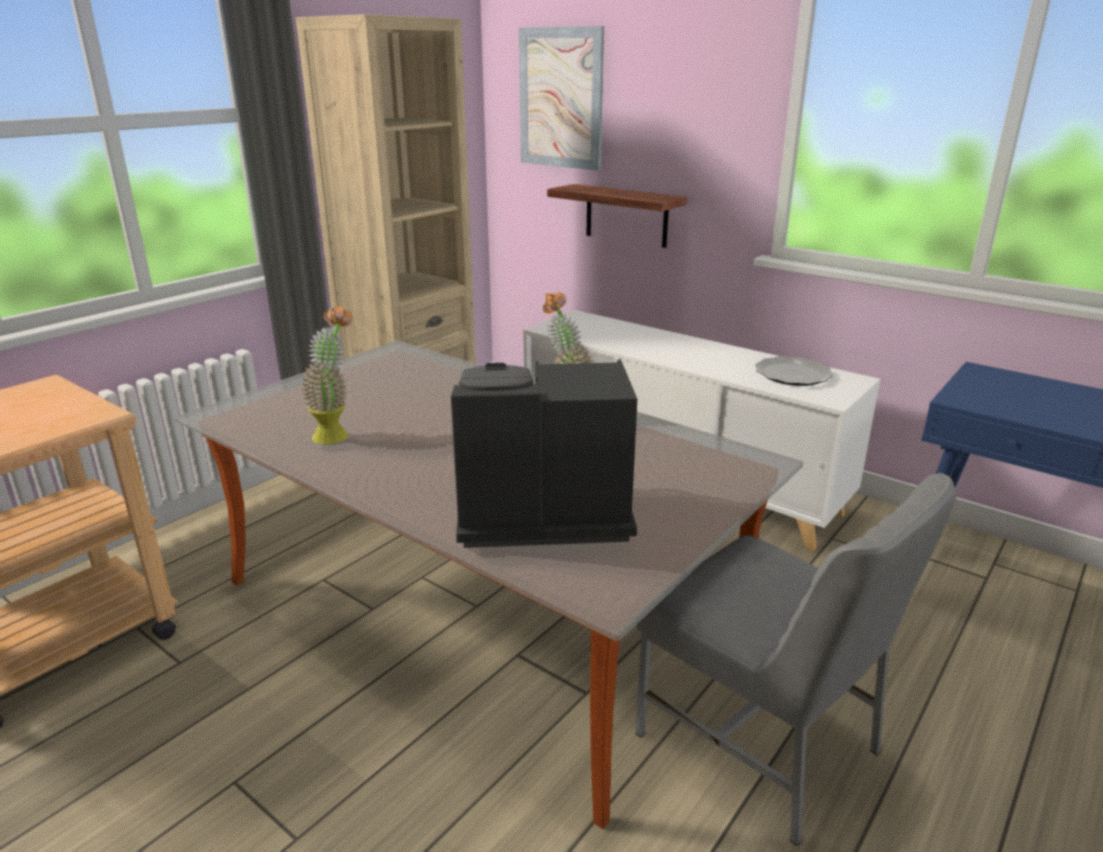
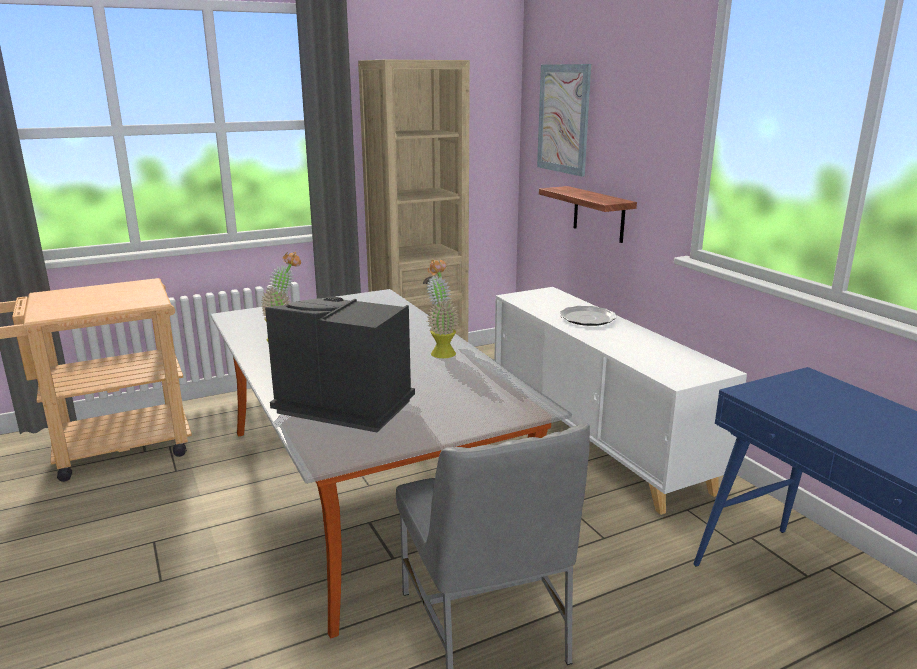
camera: 25 degrees right, 5 degrees down
plate [755,356,833,386] -> plate moved to [560,306,617,326]

